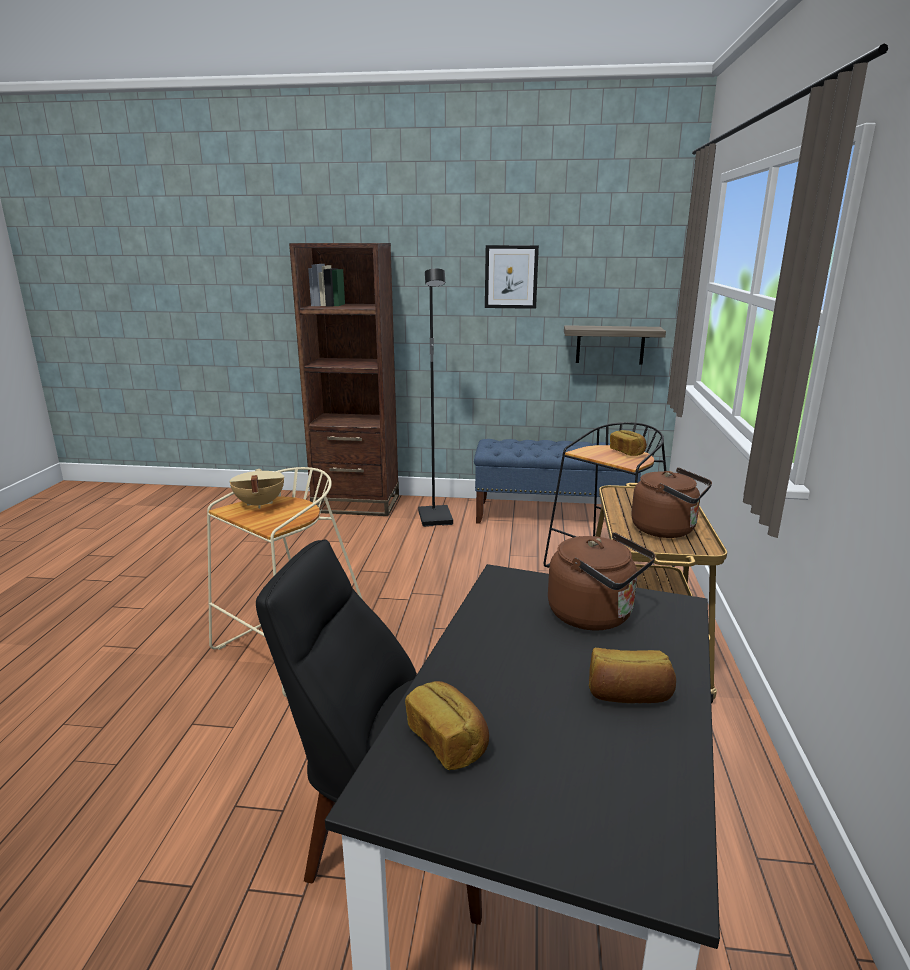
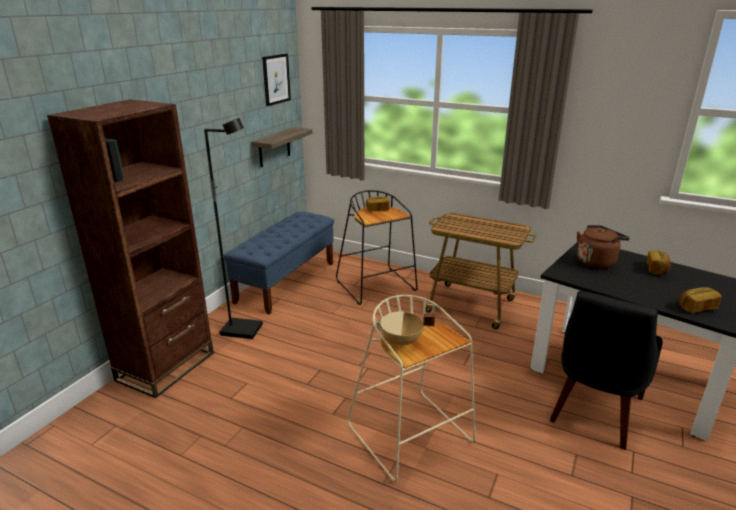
camera: 70 degrees left, 5 degrees up
picture [485,245,539,309] -> picture moved to [262,54,291,106]
brown kettle [631,468,712,538] -> none

